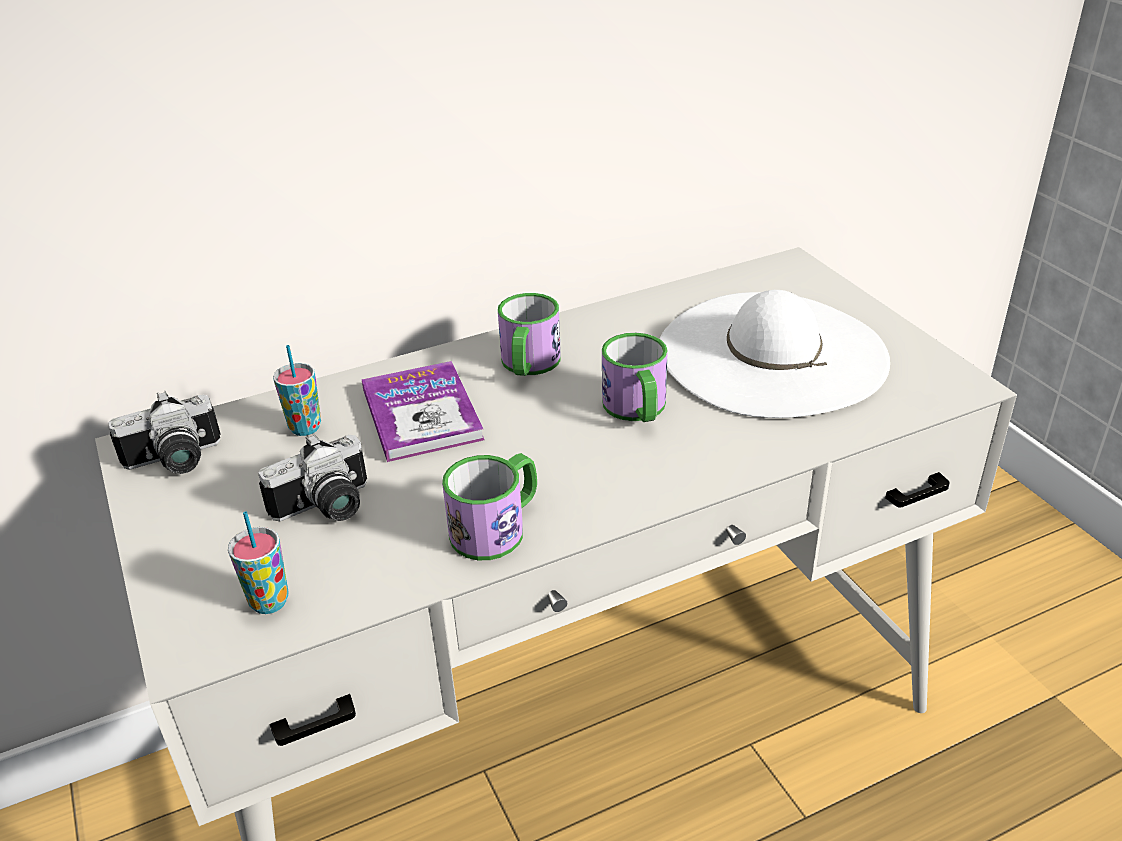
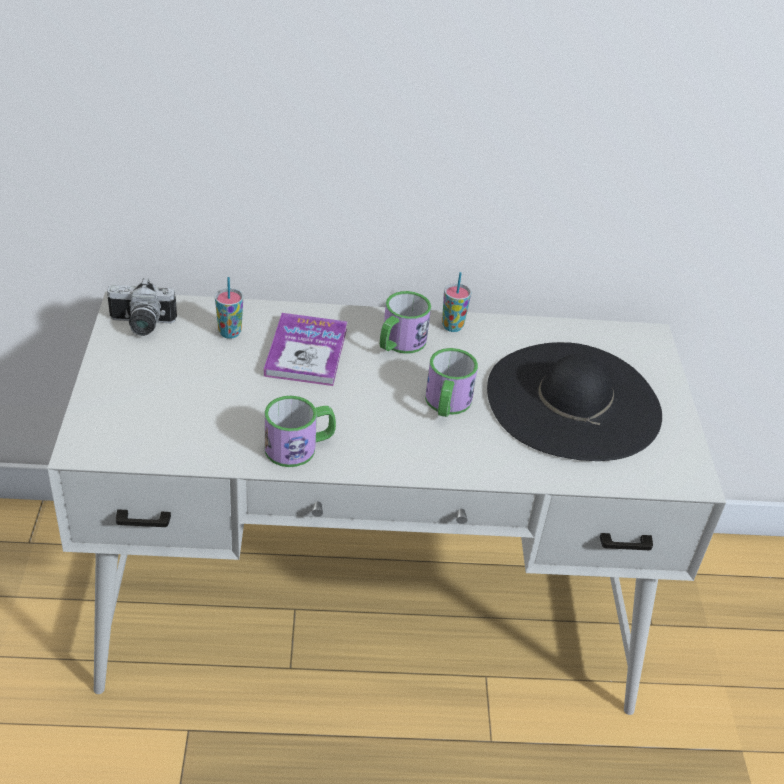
camera: 20 degrees right, 5 degrees up
cup [228,511,288,614] -> cup moved to [442,272,471,332]
camera [258,434,367,521] -> none
white hat [660,290,890,418] -> black hat [487,342,662,461]

